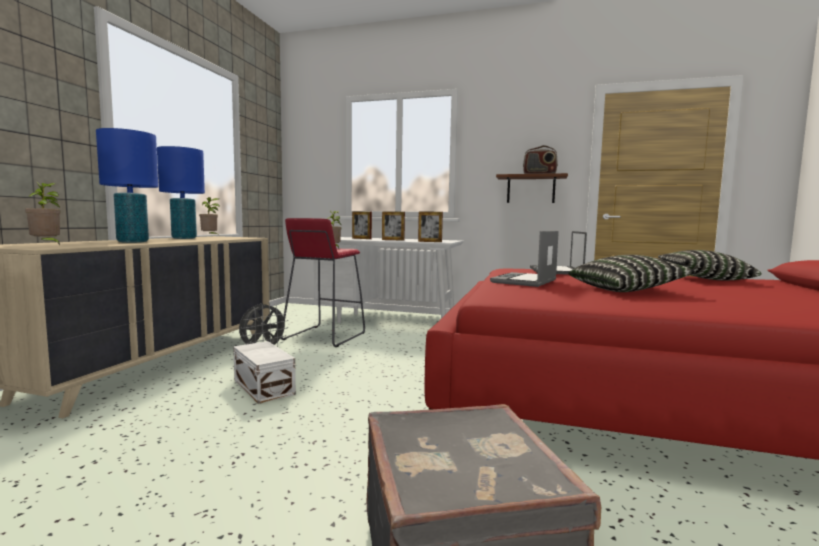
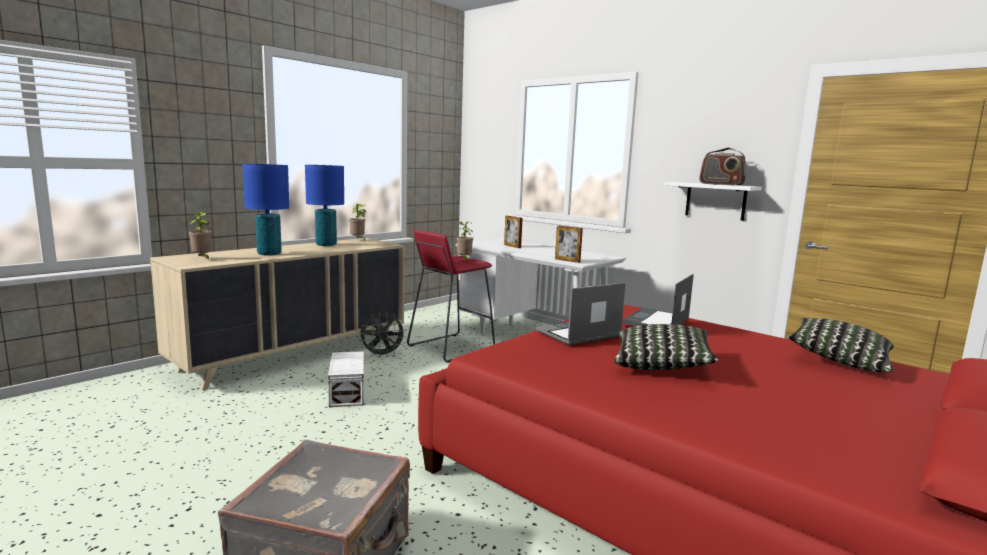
camera: 25 degrees right, 5 degrees up
picture frame [382,211,405,241] -> none
brown shelf [496,173,568,203] -> white shelf [664,182,762,221]

